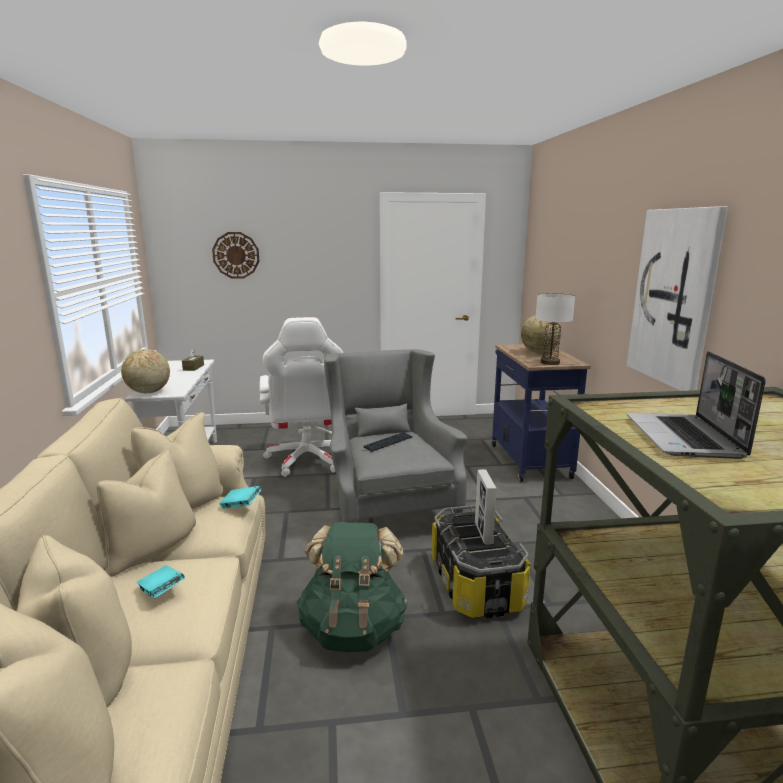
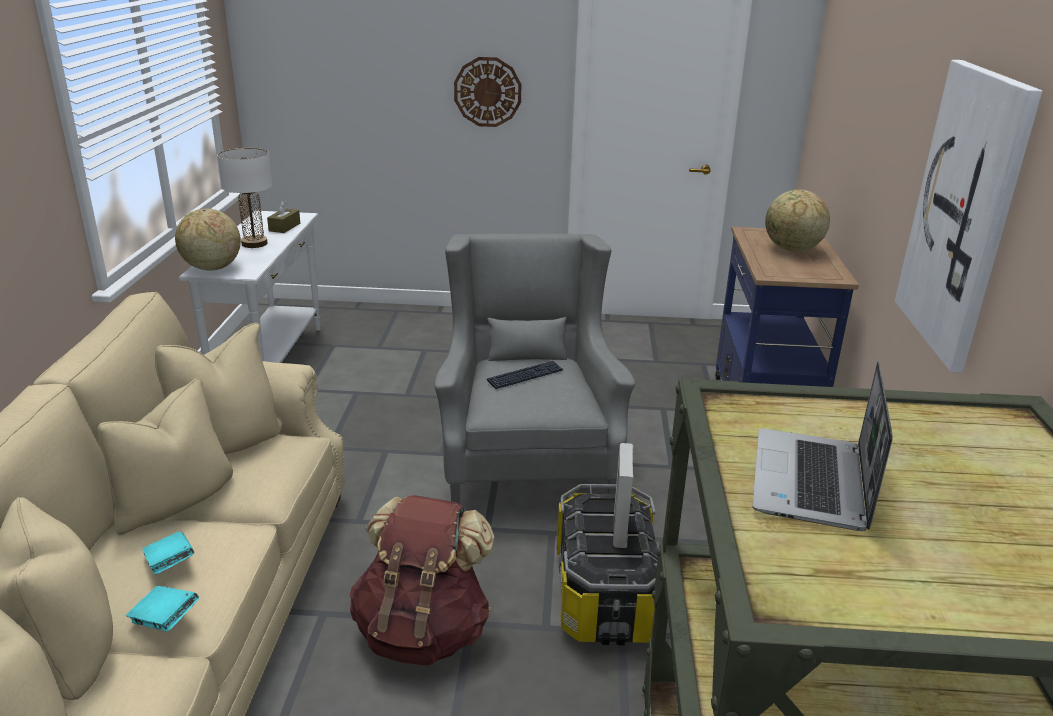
camera: 10 degrees right, 10 degrees up
wall clock [212,232,260,279] -> wall clock moved to [454,57,521,127]
turquoise book [219,486,261,509] -> turquoise book moved to [126,586,199,632]
white office chair [259,317,343,477] -> none
green backpack [297,522,407,652] -> brown backpack [350,495,494,666]
table lamp [536,293,575,365] -> table lamp moved to [217,148,273,248]

